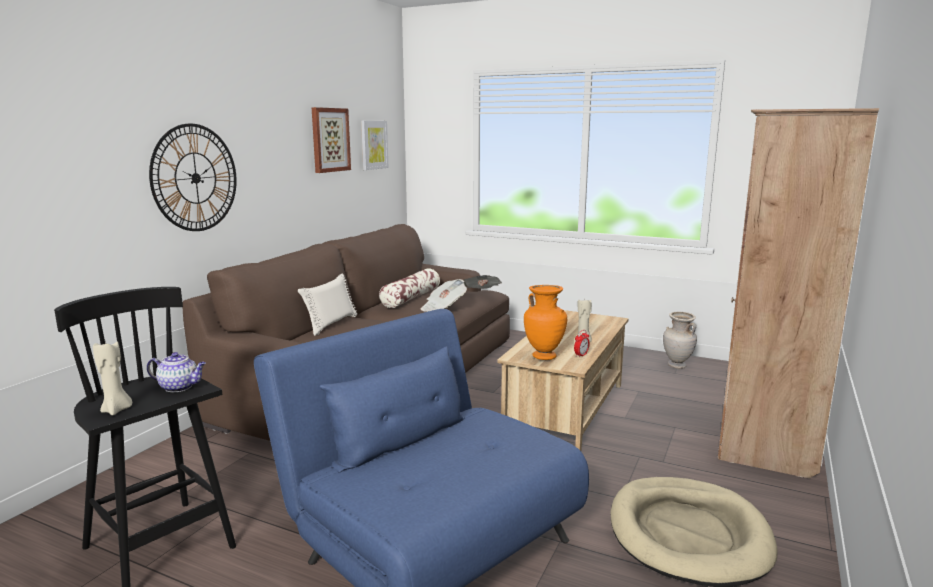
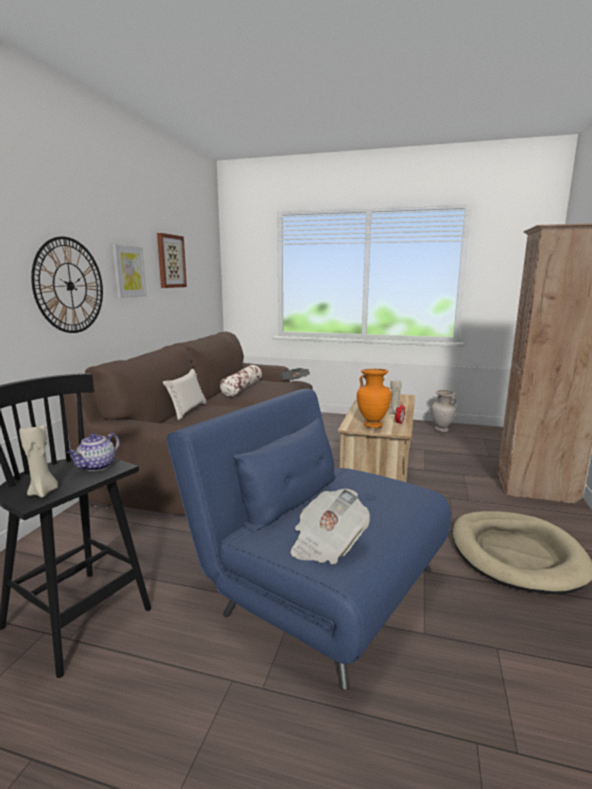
camera: 10 degrees left, 0 degrees up
teapot [147,352,206,392] -> teapot turned 120 degrees clockwise [67,433,120,471]
picture [361,121,388,170] -> picture moved to [112,244,146,298]
newspaper [421,279,467,312] -> newspaper moved to [290,489,370,564]

